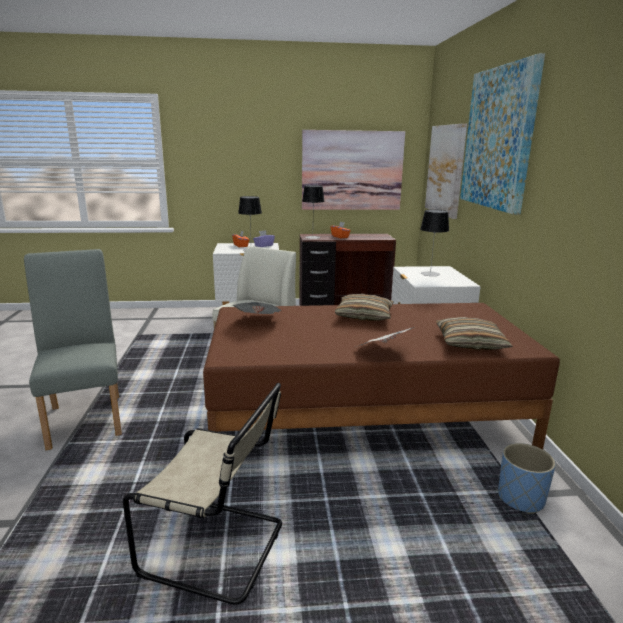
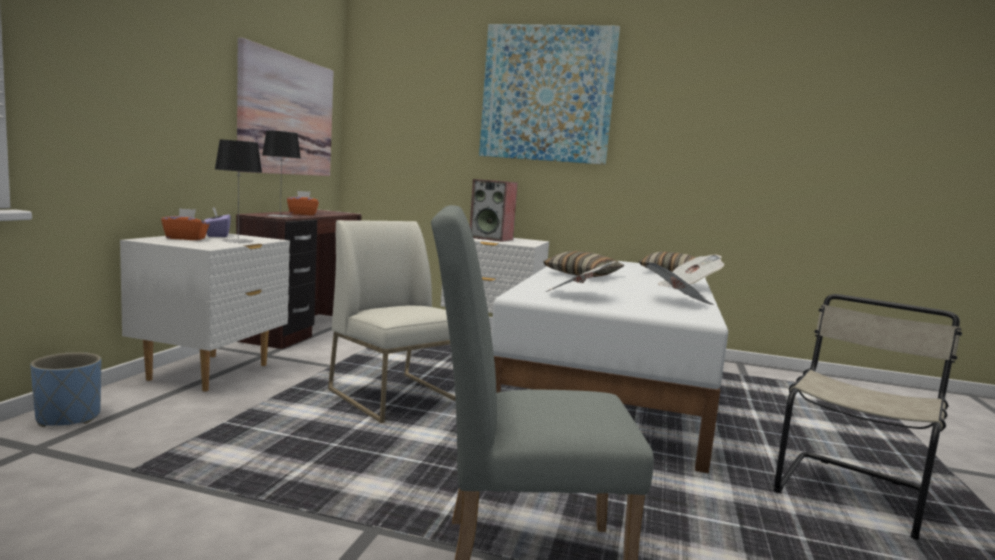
camera: 70 degrees left, 10 degrees down
brown bed [203,303,560,449] -> white bed [491,261,728,473]
table lamp [420,210,449,276] -> speaker [470,179,518,242]
picture [425,123,467,219] -> none
blue planter [498,443,556,514] -> blue planter moved to [30,352,101,427]
none -> newspaper [646,262,714,305]

